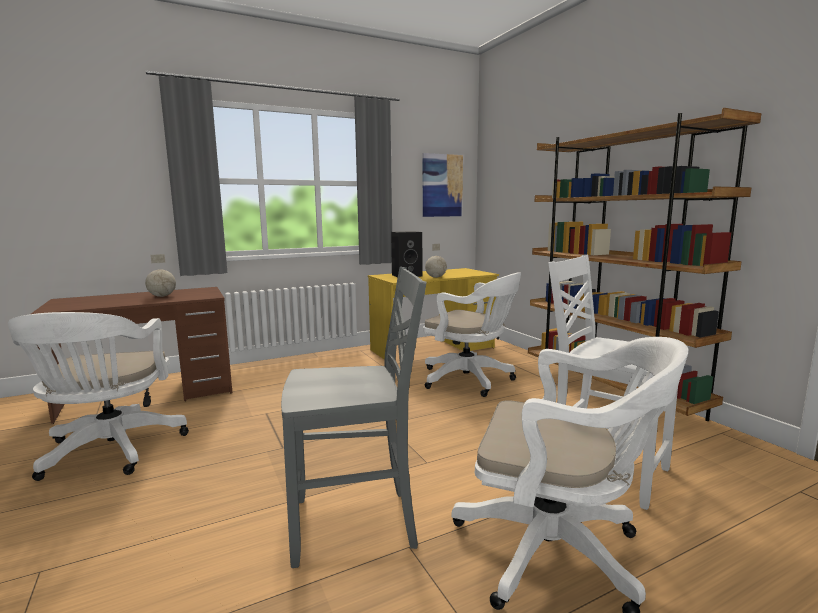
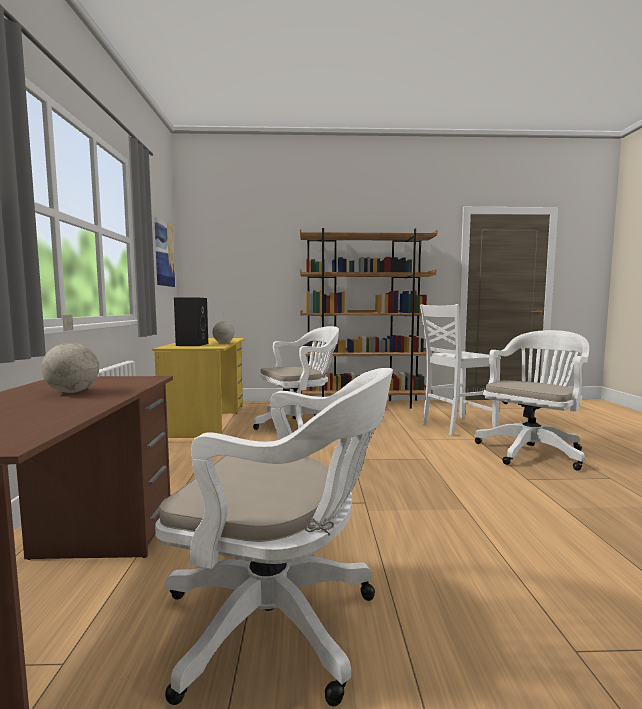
camera: 65 degrees left, 5 degrees down
grey chair [281,267,426,568] -> none

